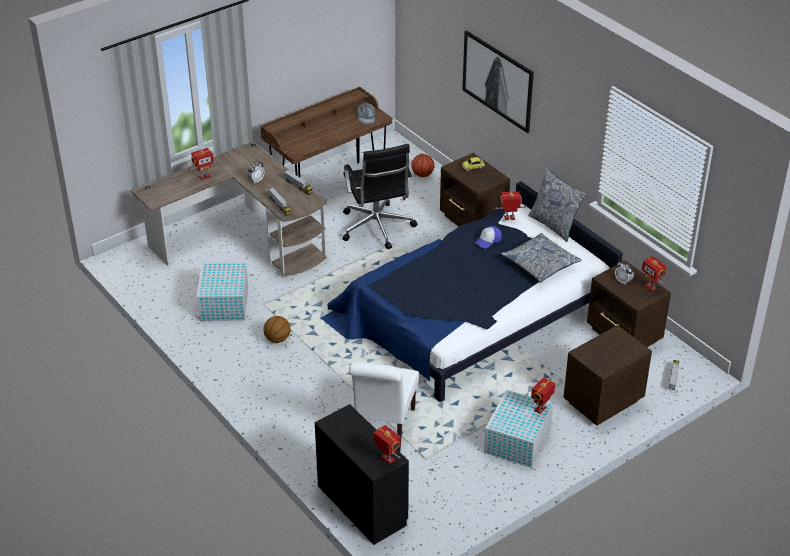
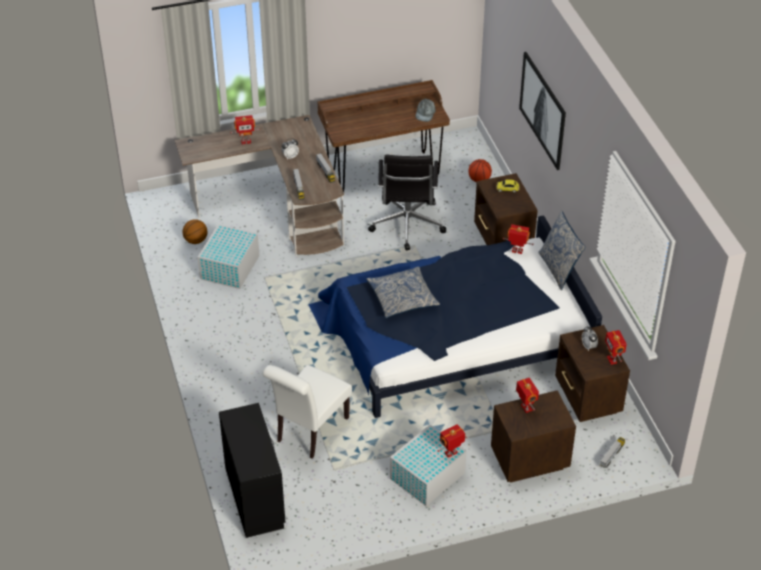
camera: 20 degrees right, 5 degrees up
basketball [263,316,291,343] -> basketball moved to [182,219,207,244]
toy robot [373,425,401,464] -> toy robot moved to [516,378,539,413]
cap [475,226,502,249] -> none
pillow [501,233,582,283] -> pillow moved to [366,267,440,318]

